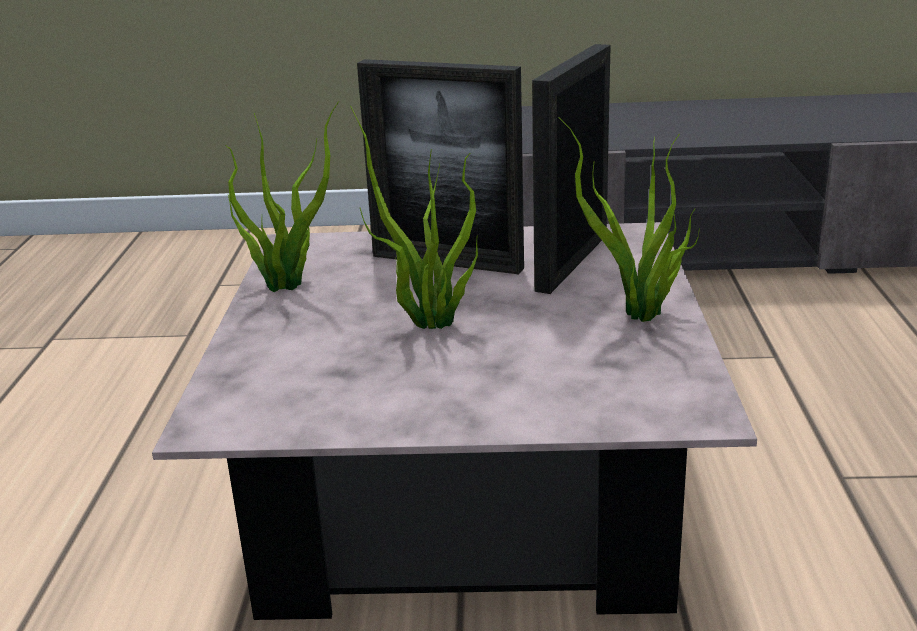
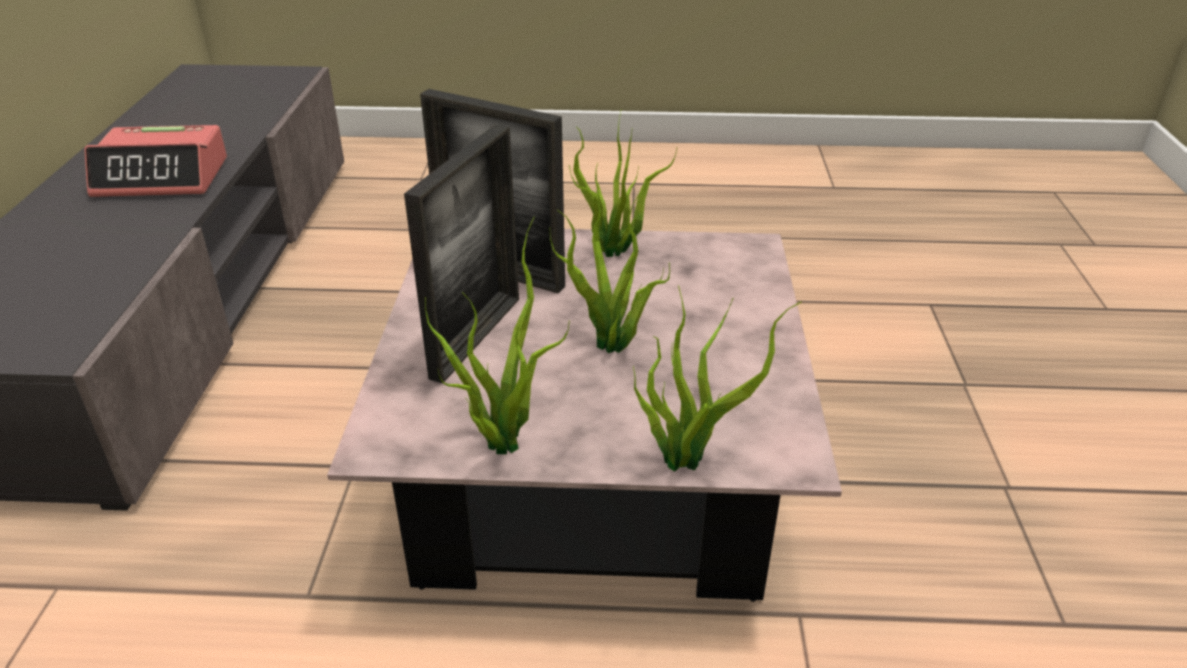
camera: 90 degrees left, 10 degrees up
none -> alarm clock [84,125,227,197]
none -> potted plant [633,285,802,472]

